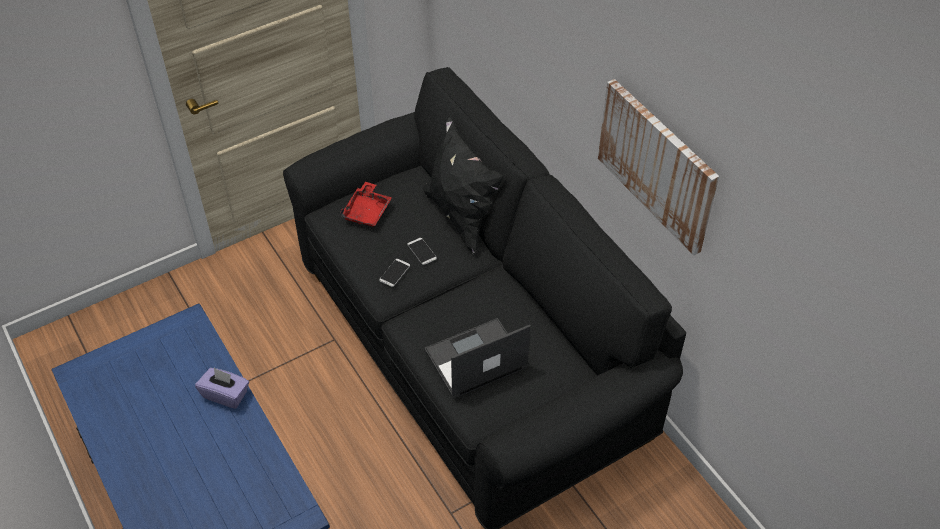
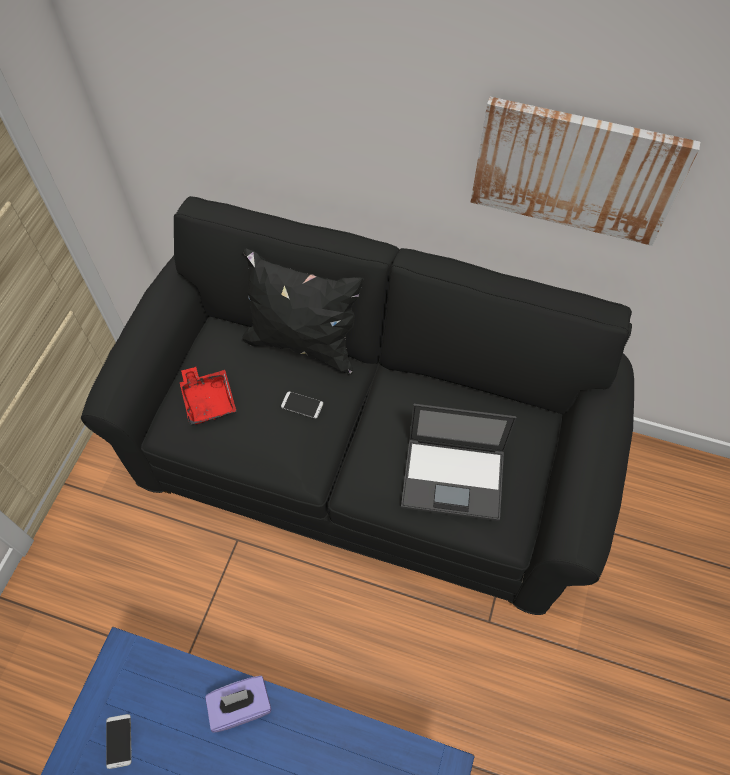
camera: 40 degrees left, 10 degrees up
phone [379,259,410,287] -> phone moved to [106,714,132,769]
laptop [424,318,530,399] -> laptop turned 105 degrees counterclockwise [401,404,516,521]

